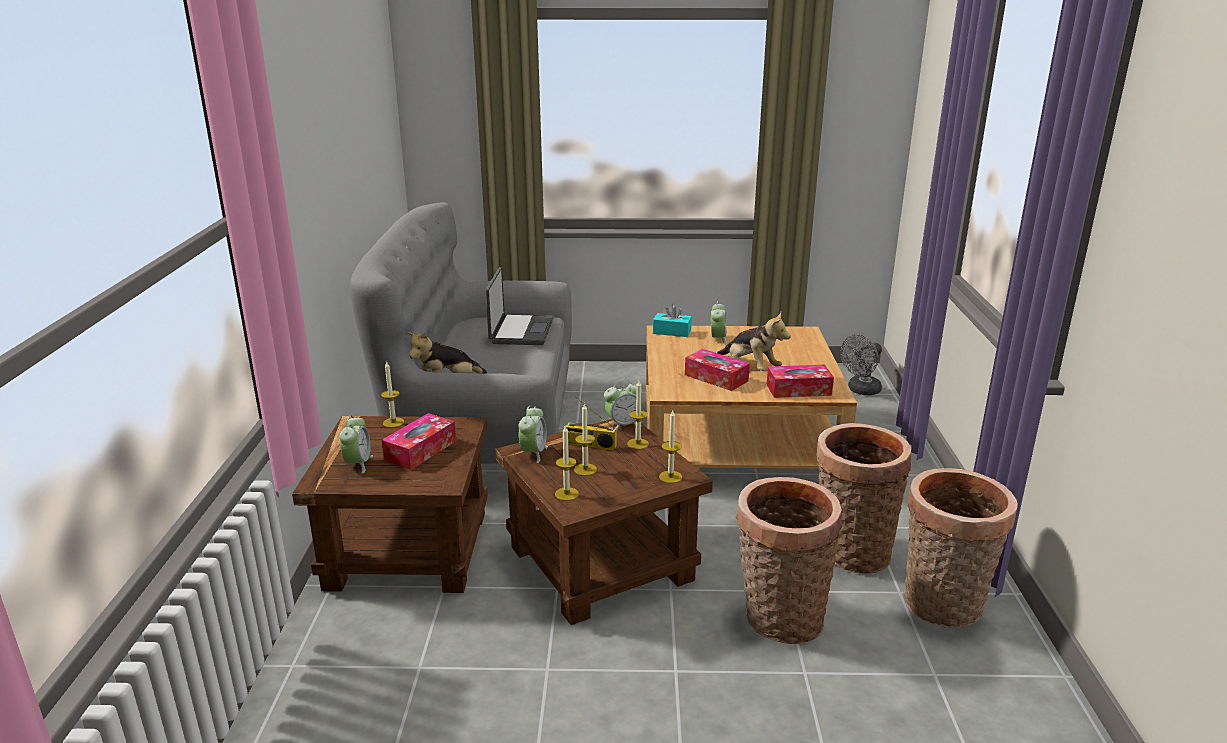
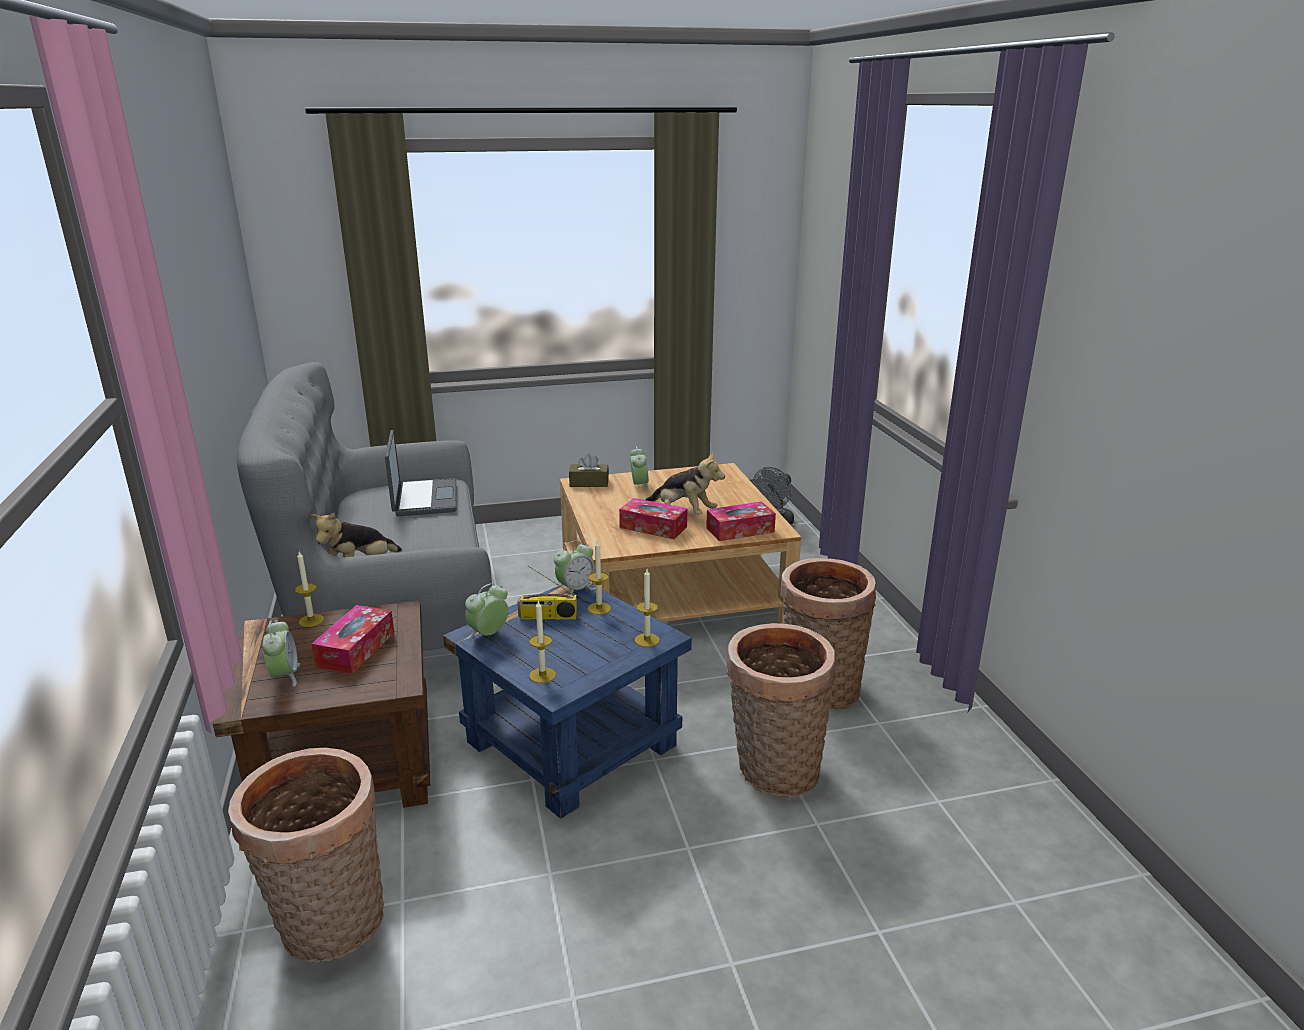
camera: 15 degrees left, 0 degrees up
brown side table [495,419,713,625] -> blue side table [443,583,692,819]
alarm clock [518,405,548,463] -> alarm clock turned 135 degrees counterclockwise [465,583,509,639]
candle [574,403,597,476] -> none
turquoise tissue box [653,304,692,337] -> brown tissue box [569,453,609,487]
basket [904,468,1018,628] -> basket moved to [228,748,384,962]

